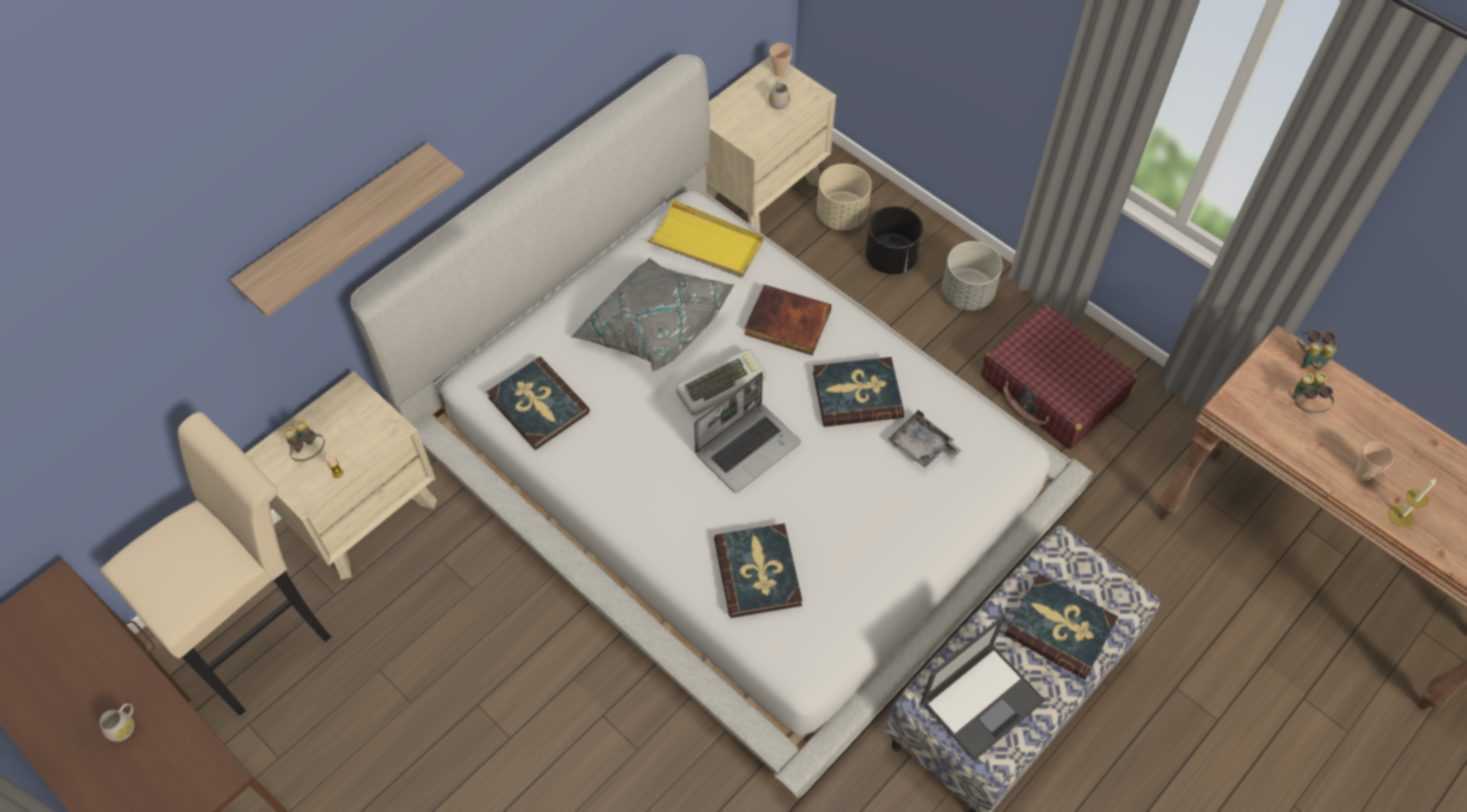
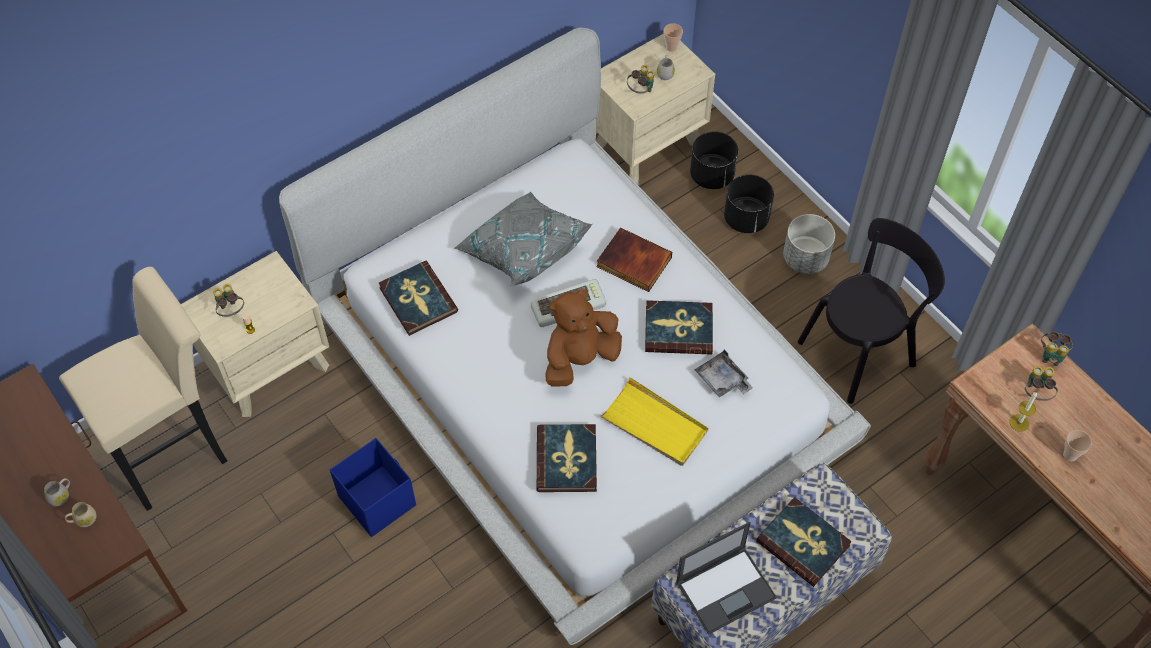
camera: 10 degrees right, 0 degrees up
shelf [230,143,464,317] -> none
yellow tray [647,200,764,278] -> yellow tray moved to [600,377,709,466]
laptop [694,372,801,493] -> brown plush toy [545,289,622,386]
beige planter [817,164,872,231] -> black planter [690,132,738,189]
red suitcase [981,304,1137,449] -> black chair [798,218,945,404]
candle [1388,478,1436,527] -> candle moved to [1010,391,1037,432]
none -> beige mug [65,502,96,527]
none -> blue storage box [330,438,416,537]
none -> binoculars [627,65,654,94]

